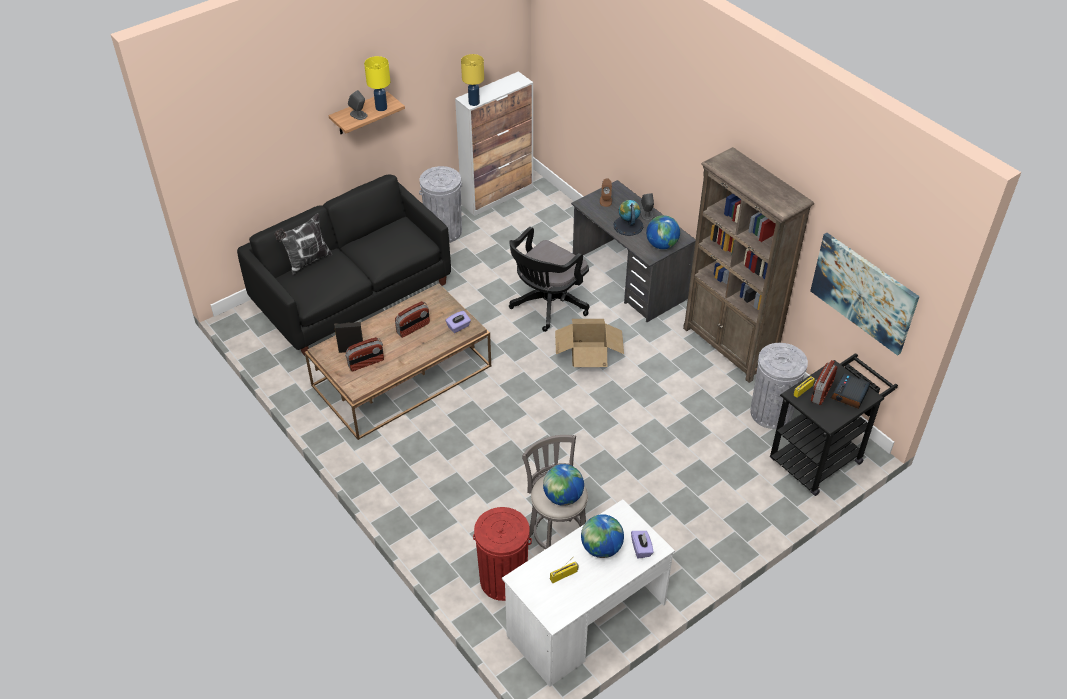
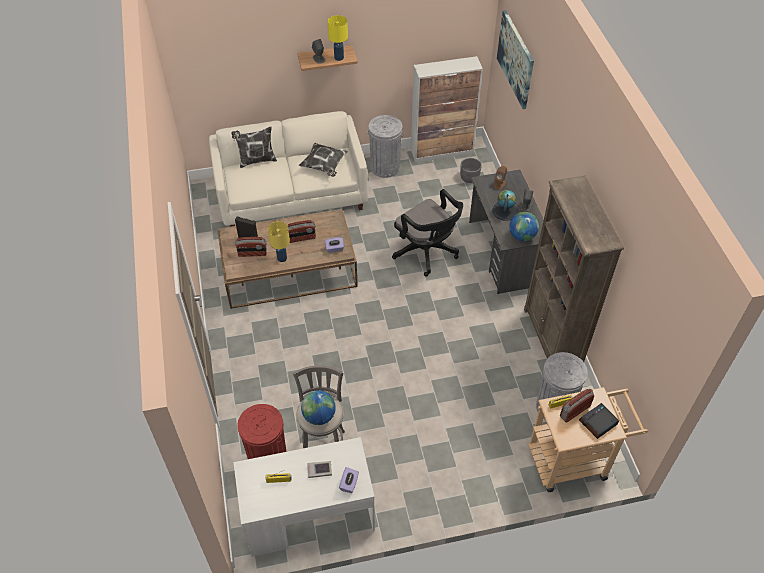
camera: 25 degrees right, 5 degrees up
black sofa [237,174,451,356] -> white sofa [209,111,368,227]
yellow table lamp [461,54,484,106] -> yellow table lamp moved to [268,221,290,262]
black office chair [509,227,589,332] -> black office chair turned 105 degrees counterclockwise [392,189,463,277]
cardboard box [555,319,624,367] -> none
globe [581,514,624,558] -> book [307,461,332,478]
black cart [770,353,898,496] -> beige cart [528,387,648,492]
picture [810,233,920,356] -> picture moved to [497,10,534,109]
none -> pillow [299,143,348,177]
none -> grey planter [460,158,482,183]

